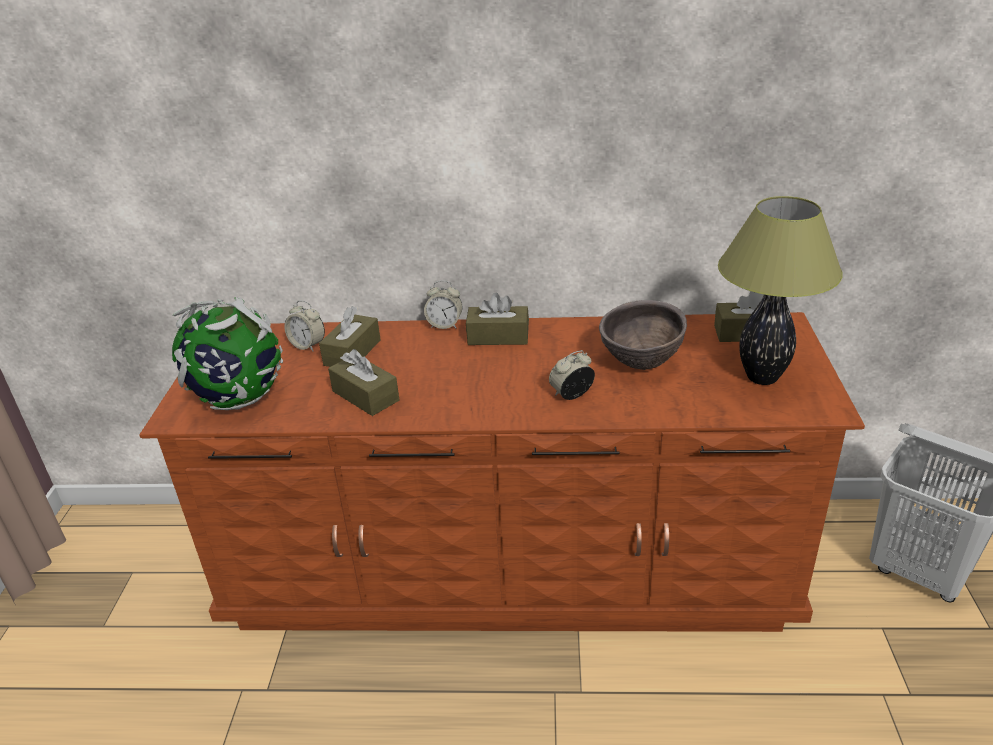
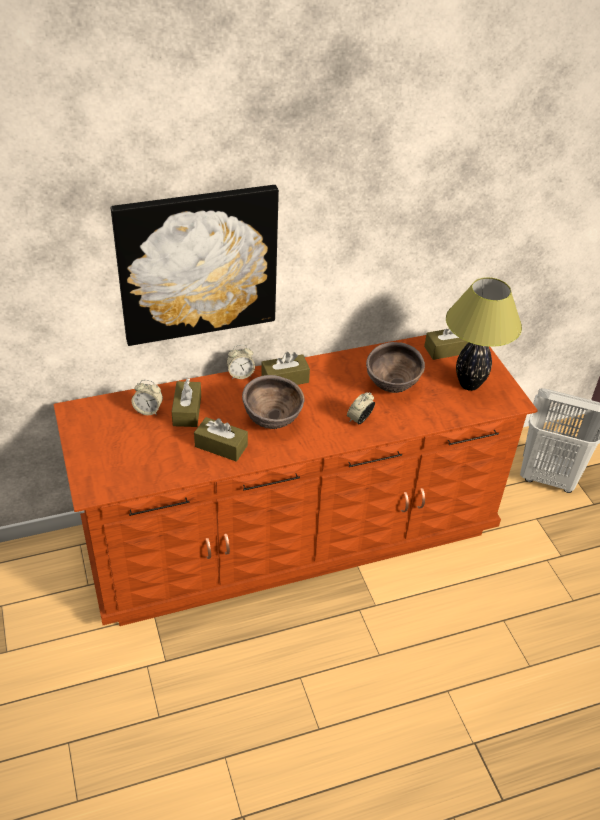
camera: 25 degrees left, 10 degrees up
globe [172,297,283,410] -> none
none -> picture [111,185,279,346]
none -> brown bowl [242,375,304,429]

